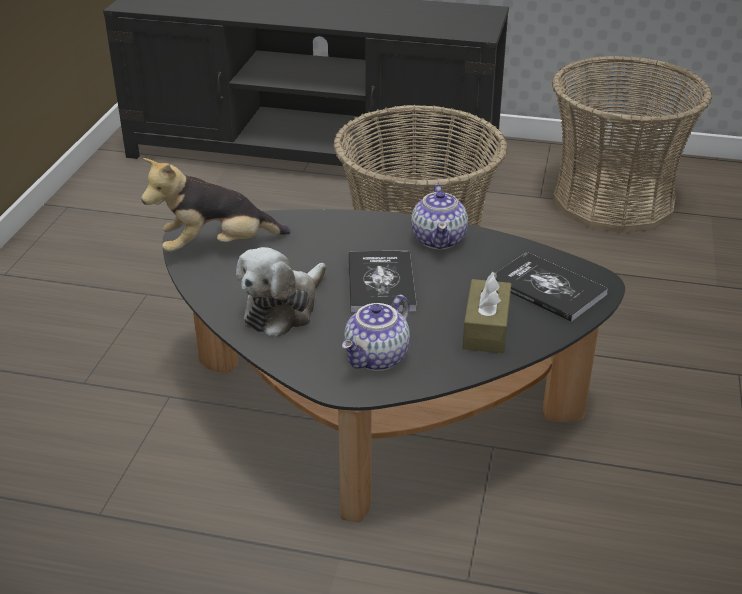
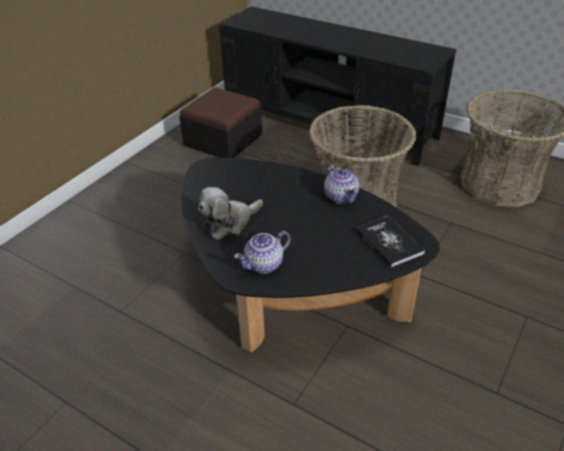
camera: 20 degrees right, 5 degrees up
plush toy [141,158,291,252] -> none
book [349,250,417,313] -> none
teapot [411,184,468,250] -> teapot turned 45 degrees counterclockwise [324,164,359,204]
brown tissue box [463,272,511,354] -> none
none -> ottoman [179,87,262,158]

